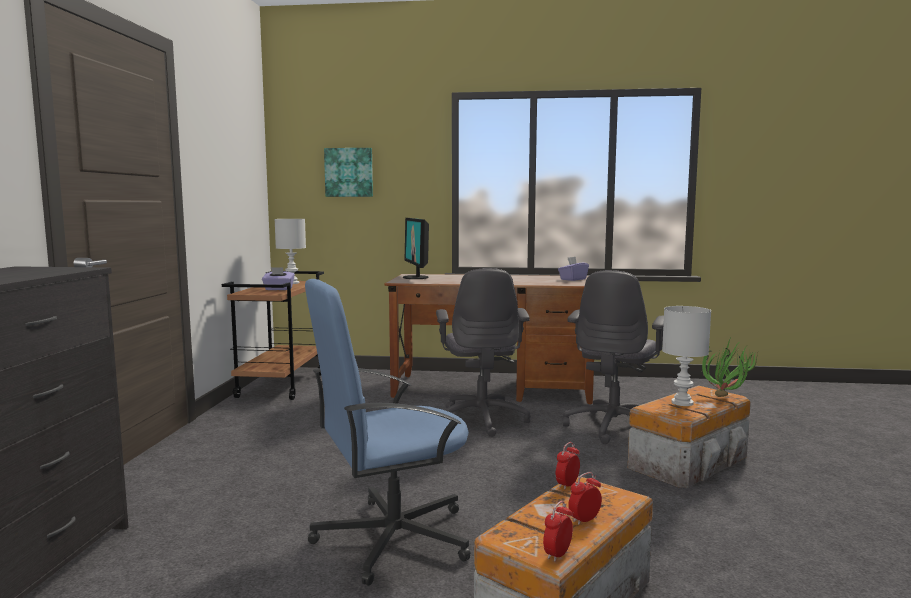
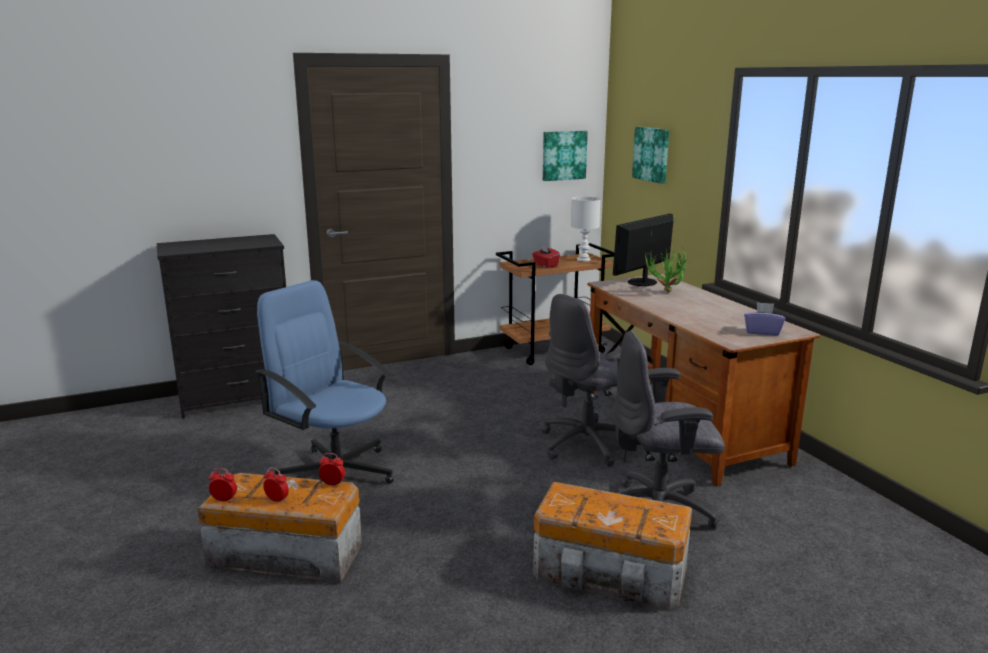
camera: 60 degrees right, 10 degrees up
purple tissue box [262,267,295,290] -> red tissue box [532,245,560,268]
white table lamp [662,306,711,406] -> none
potted plant [702,339,759,397] -> potted plant moved to [645,245,691,292]
none -> picture [543,131,588,181]

